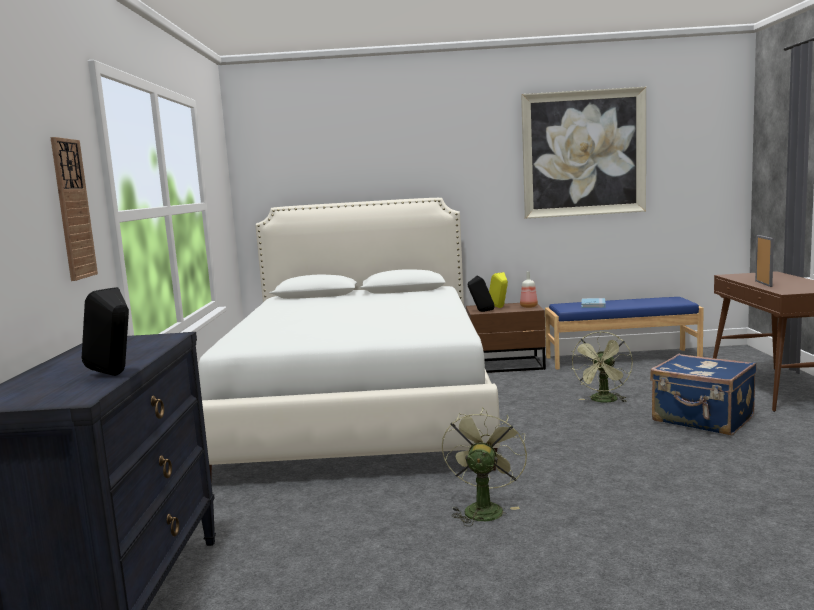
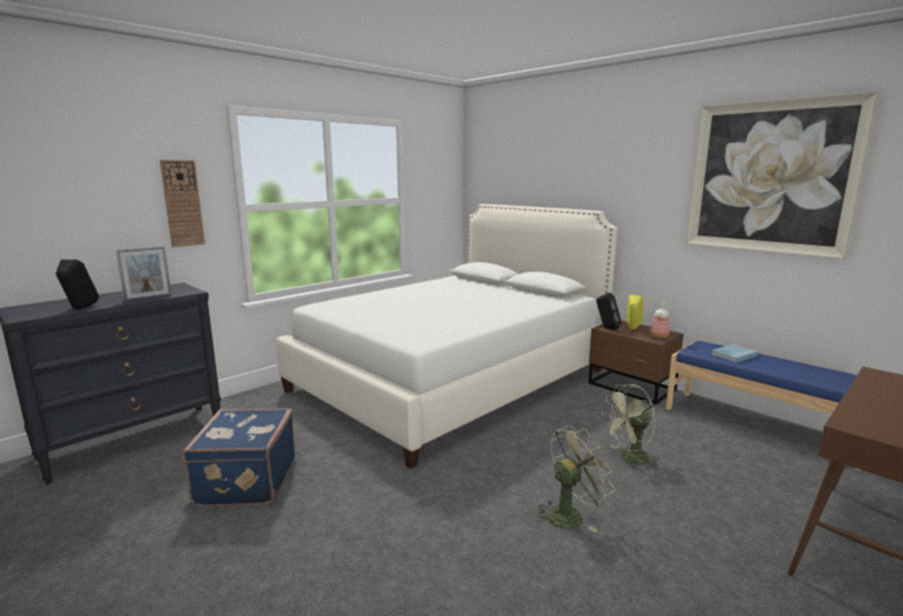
camera: 45 degrees right, 5 degrees up
green fan [442,407,527,527] -> green fan moved to [536,425,615,532]
blue suitcase [650,353,757,436] -> blue suitcase moved to [182,408,295,507]
picture frame [755,235,774,287] -> picture frame moved to [116,246,172,301]

